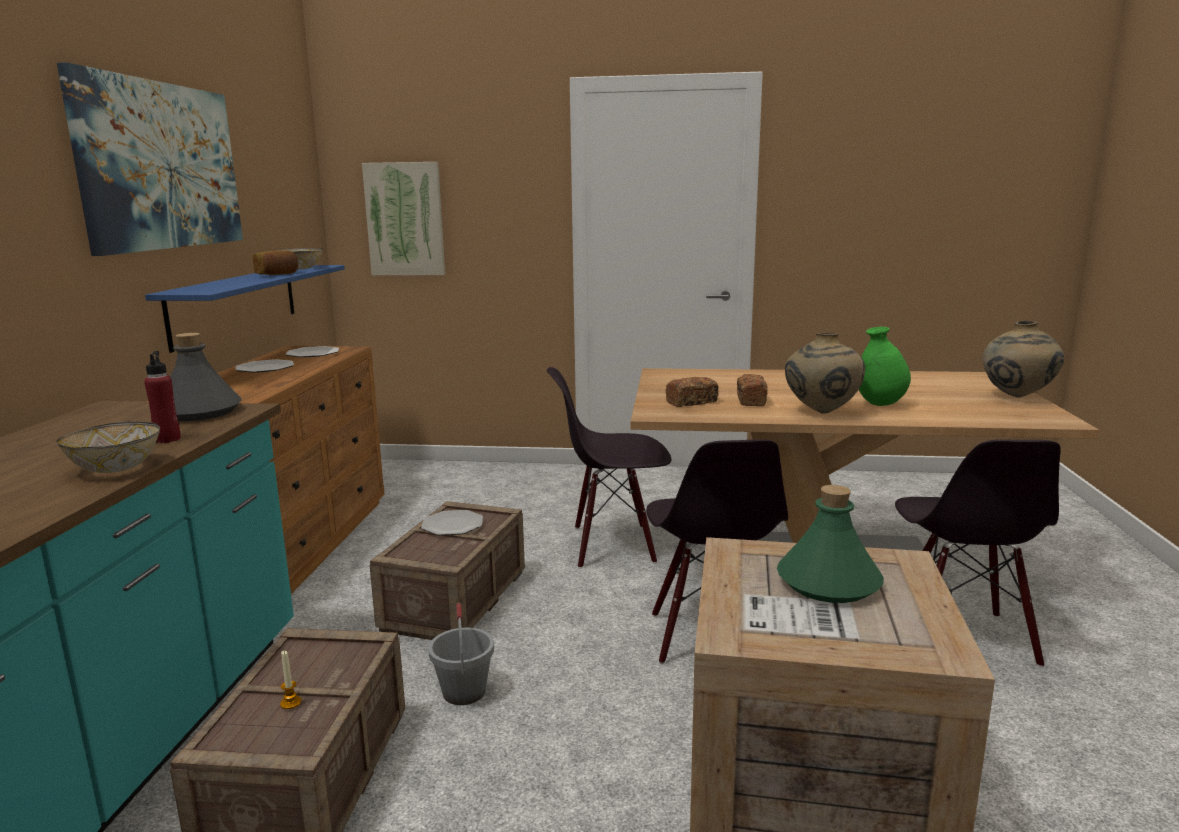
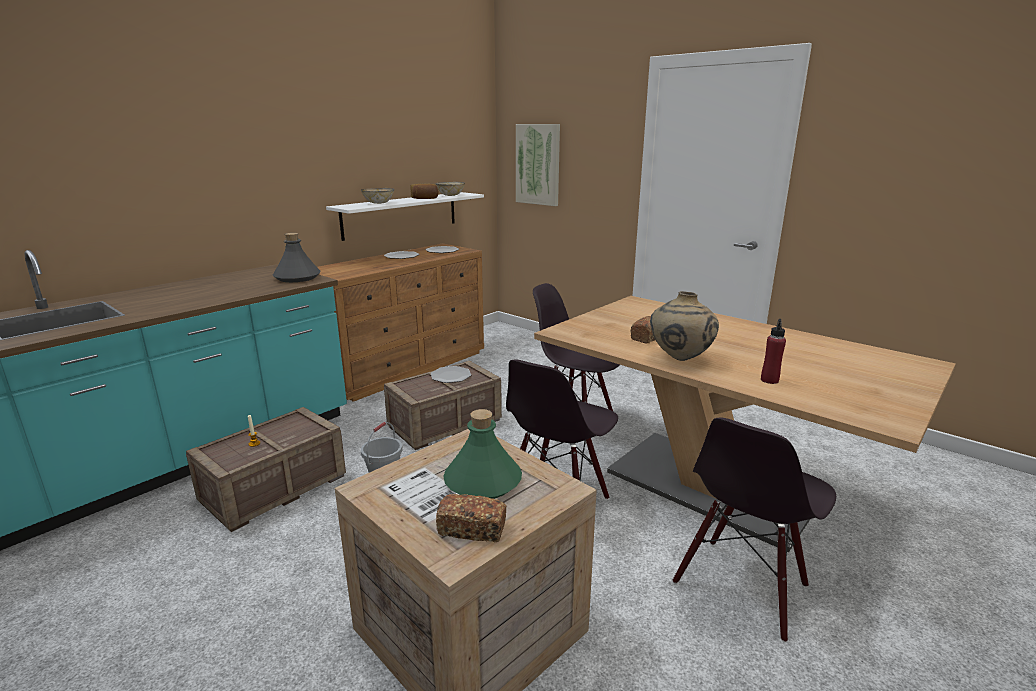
camera: 35 degrees right, 5 degrees up
bowl [56,421,160,473] -> bowl moved to [361,188,394,204]
picture [57,63,243,256] -> none
red bottle [144,351,181,443] -> red bottle moved to [761,319,786,384]
blue shelf [145,265,345,353] -> white shelf [326,192,484,241]
bread [666,377,719,407] -> bread moved to [436,494,506,542]
green vase [859,327,911,406] -> none
beige vase [983,321,1064,398] -> none

